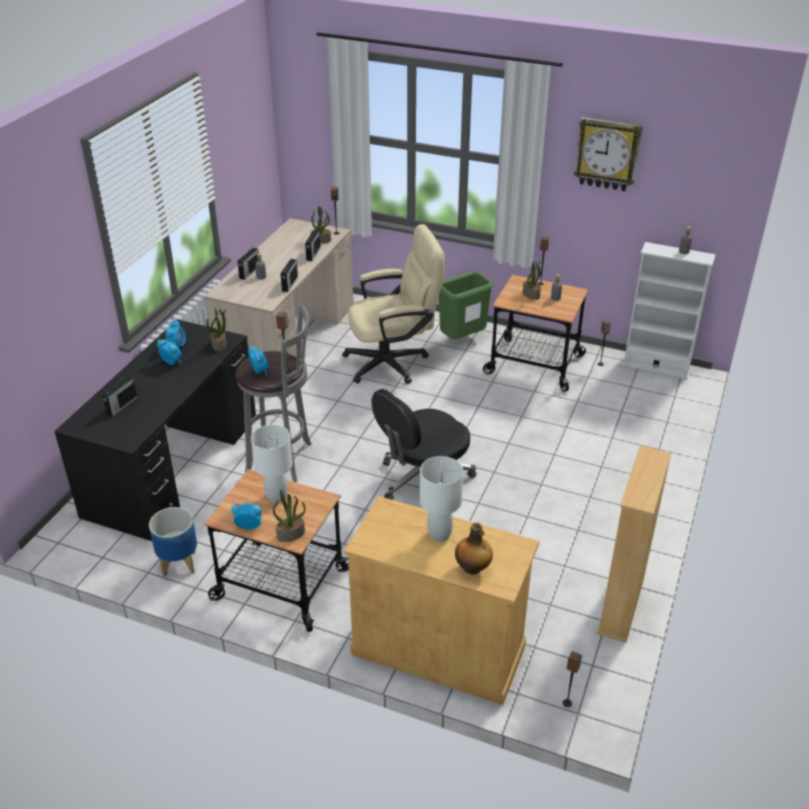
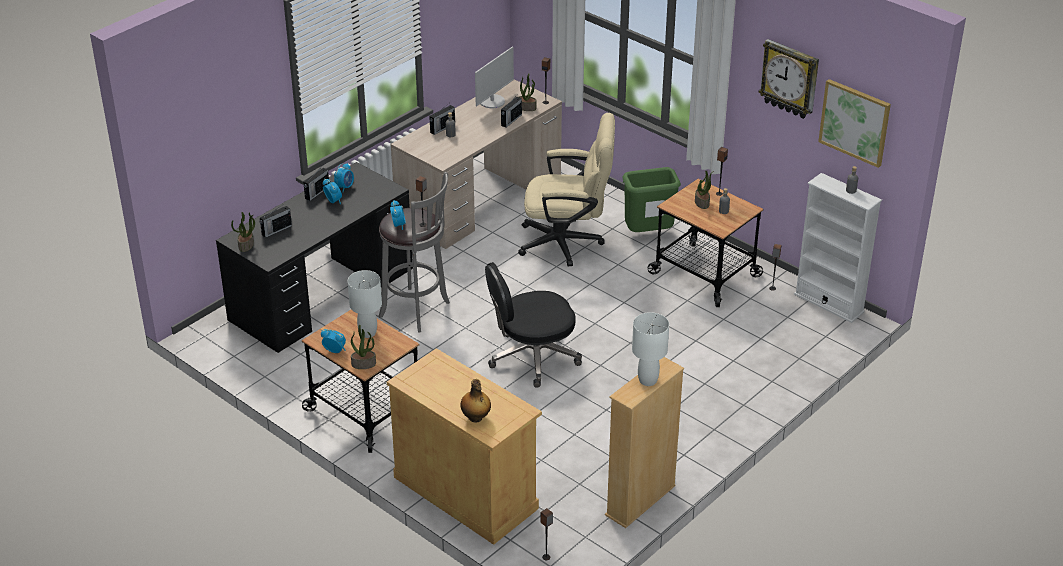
camera: 20 degrees right, 0 degrees up
planter [149,507,197,577] -> none
potted plant [206,309,227,351] -> potted plant moved to [231,212,255,252]
radio [280,259,298,292] -> radio moved to [303,168,329,201]
white table lamp [420,456,463,542] -> white table lamp moved to [632,312,669,386]
none -> monitor [475,47,514,108]
none -> picture [818,79,891,168]

